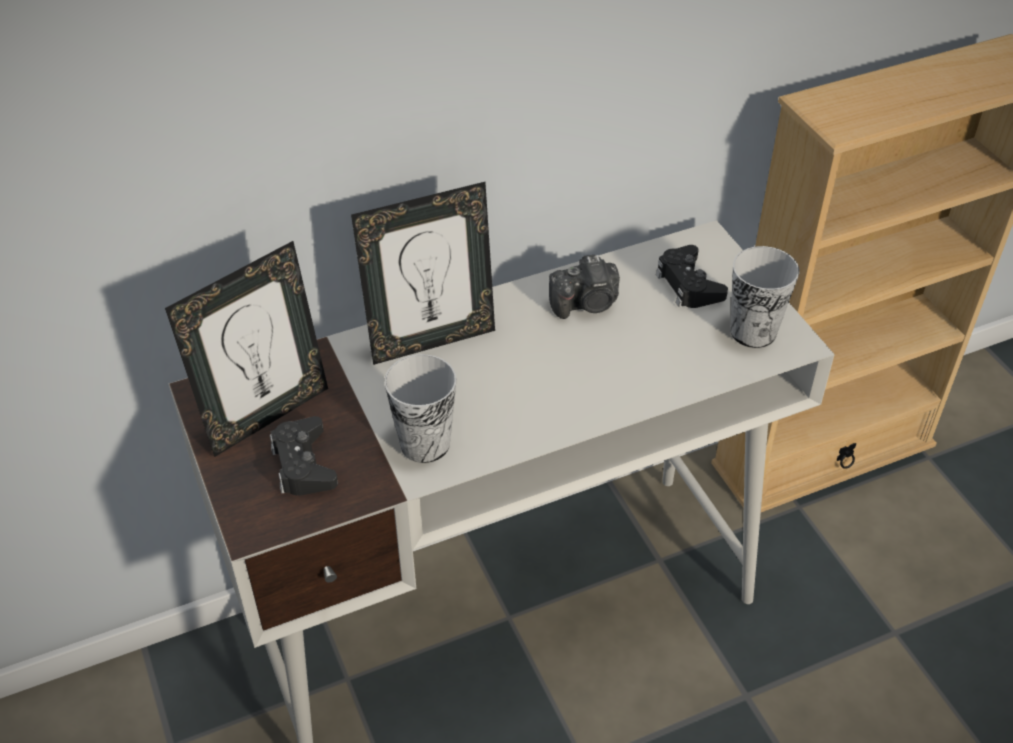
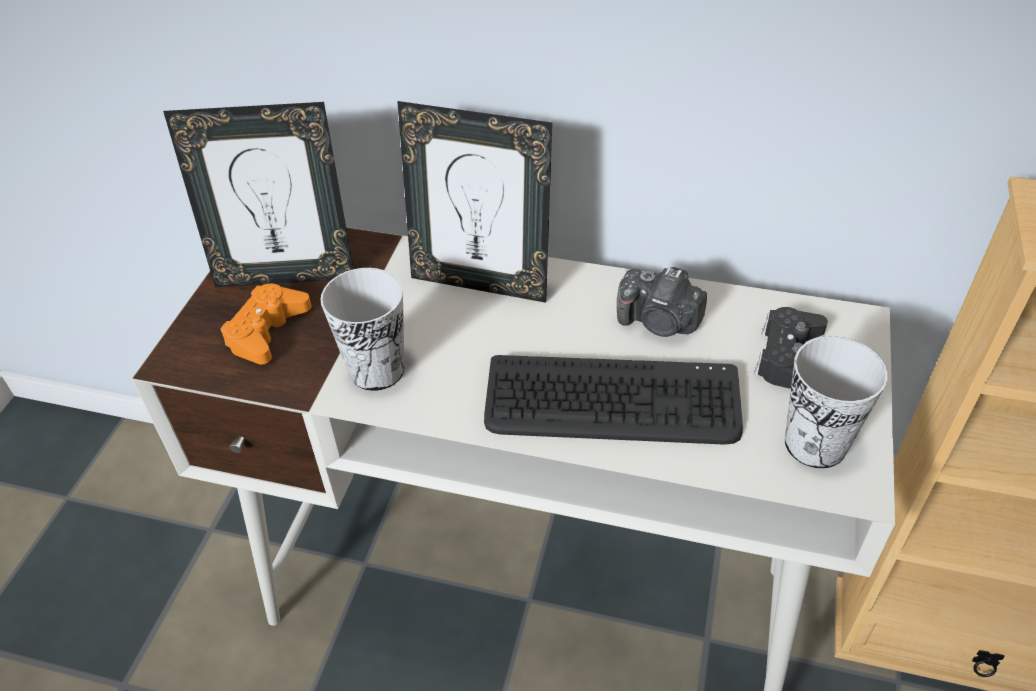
camera: 40 degrees right, 0 degrees up
black game controller [270,416,338,496] -> orange game controller [220,283,312,365]
none -> keyboard [484,355,743,445]

